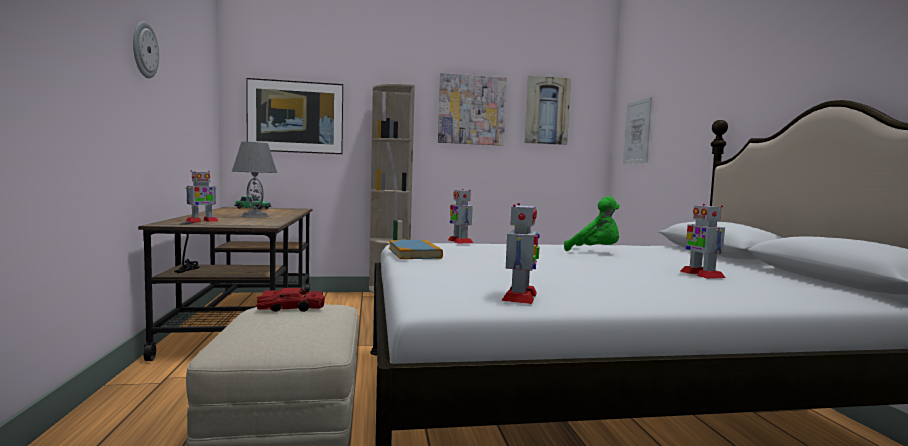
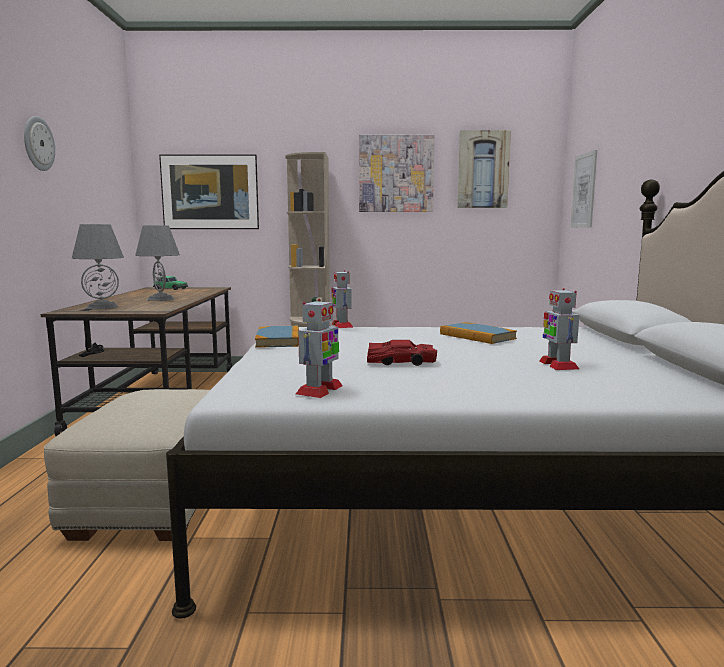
camera: 10 degrees right, 5 degrees up
toy robot [186,170,219,223] -> grey table lamp [72,224,124,309]
red toy car [257,288,325,312] -> red toy car moved to [367,340,437,366]
green plush toy [564,196,620,251] -> book [440,322,517,344]

